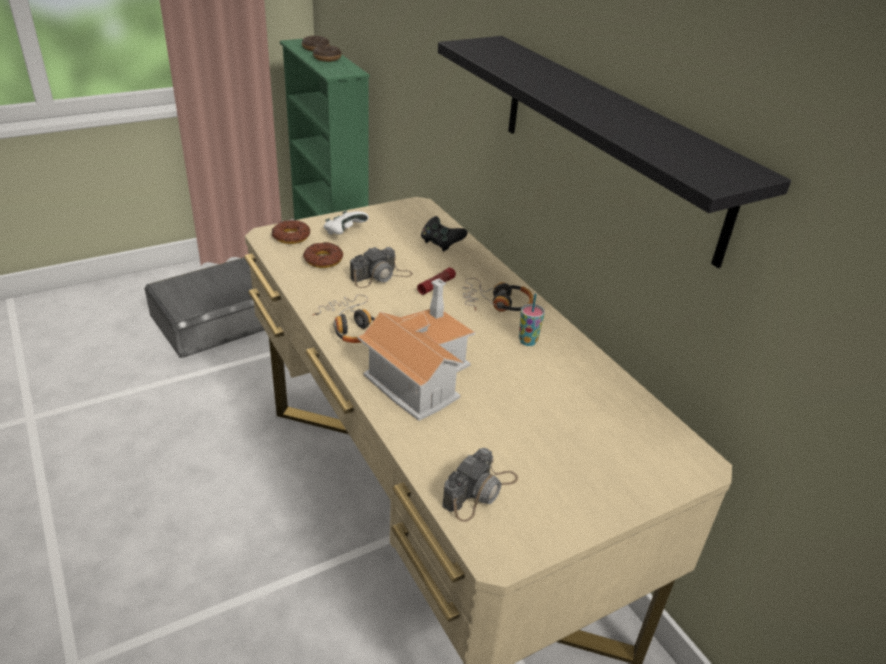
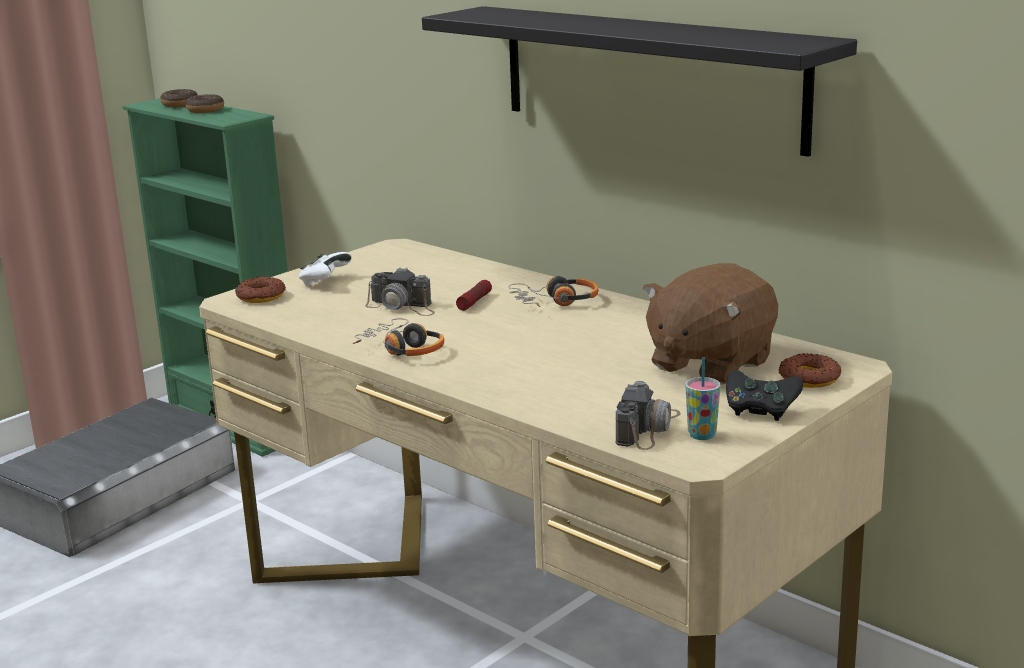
camera: 15 degrees left, 15 degrees down
donut [303,242,343,268] -> donut moved to [779,353,841,388]
camera [350,246,413,288] -> camera turned 75 degrees clockwise [365,267,435,316]
toy house [358,279,475,421] -> none
black game controller [421,216,468,251] -> black game controller moved to [726,370,803,421]
cup [519,294,545,346] -> cup moved to [685,357,721,440]
none -> brown plush toy [643,263,778,385]

